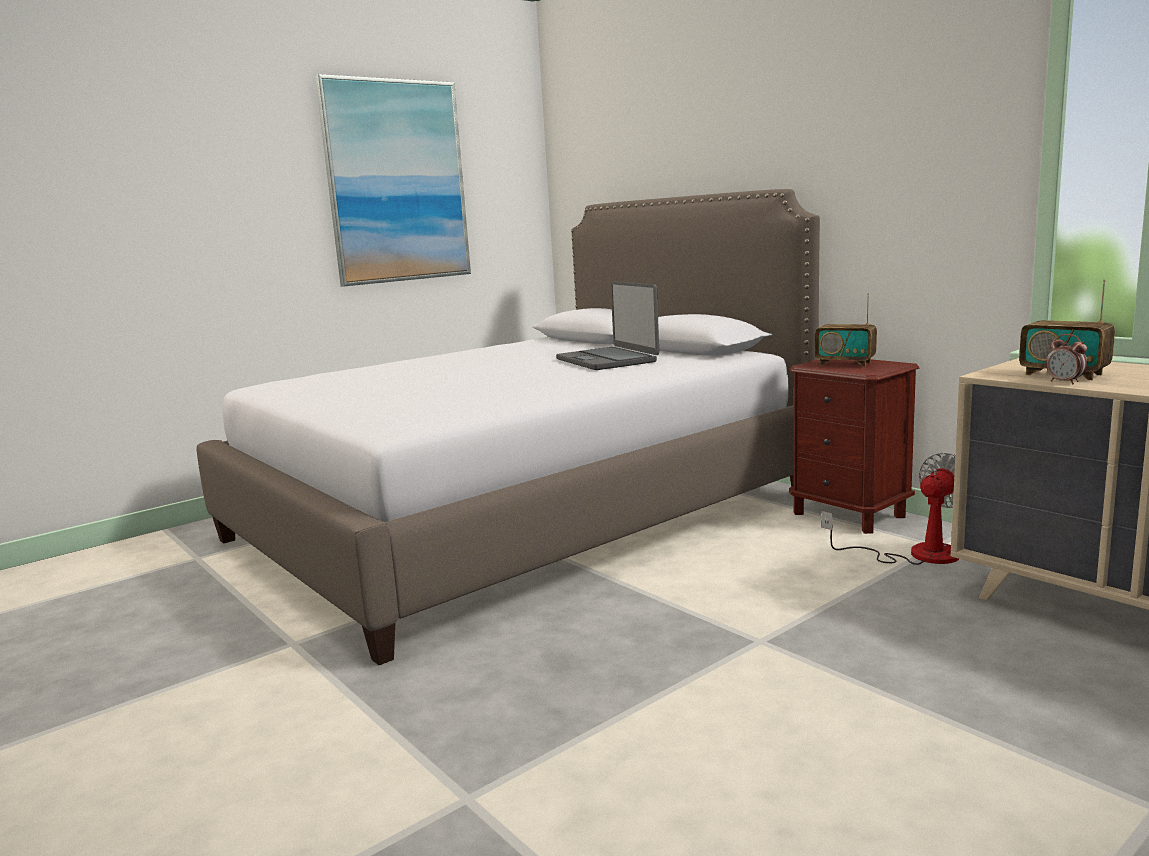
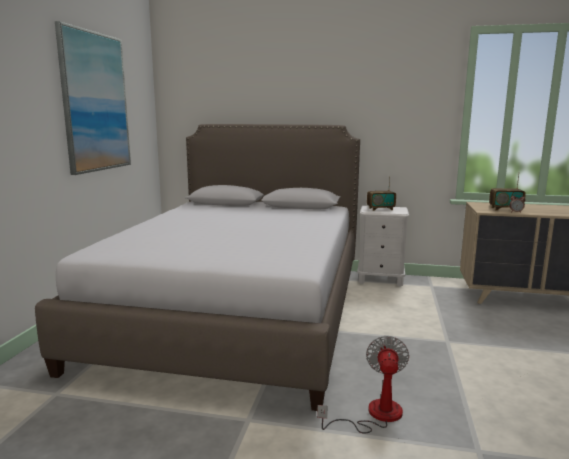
camera: 40 degrees left, 0 degrees up
laptop [556,281,659,370] -> none
brown nightstand [789,359,919,534] -> white nightstand [357,206,409,287]
fan [821,452,959,565] -> fan moved to [317,336,409,434]

